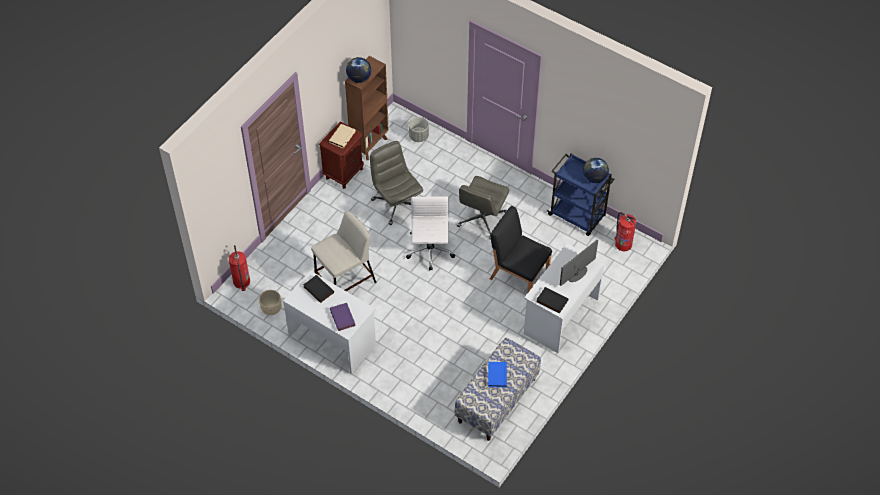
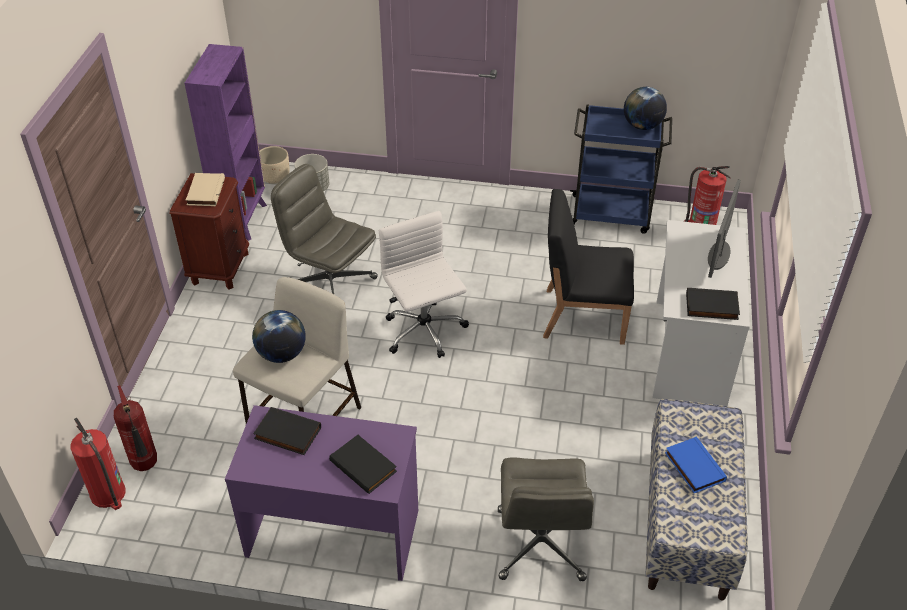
camera: 25 degrees left, 10 degrees down
beige planter [259,290,281,315] -> beige planter moved to [259,146,290,184]
white desk [283,270,376,374] -> purple desk [225,405,418,581]
purple book [330,303,356,331] -> black book [329,435,397,494]
brown bookcase [345,56,389,160] -> purple bookcase [184,44,267,241]
globe [346,57,371,83] -> globe moved to [252,310,306,363]
grey office chair [457,176,509,240] -> grey office chair moved to [498,457,594,581]
none -> fire extinguisher [114,385,157,471]

